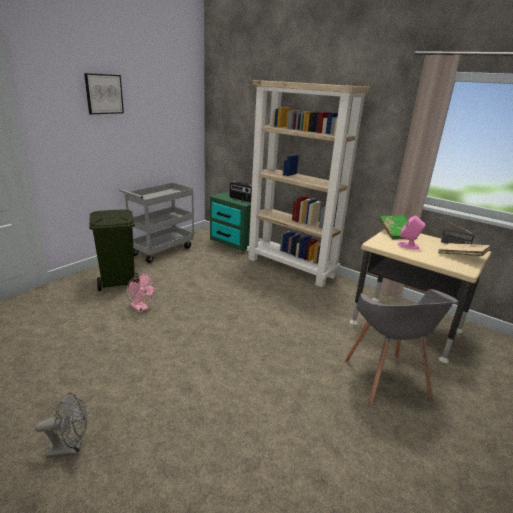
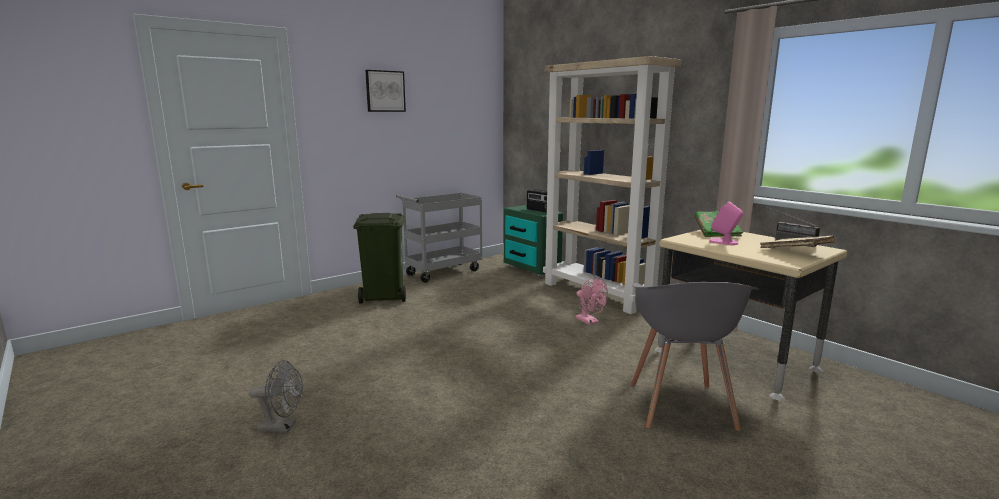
camera: 15 degrees right, 10 degrees down
pink fan [126,273,156,313] -> pink fan moved to [576,277,608,325]

